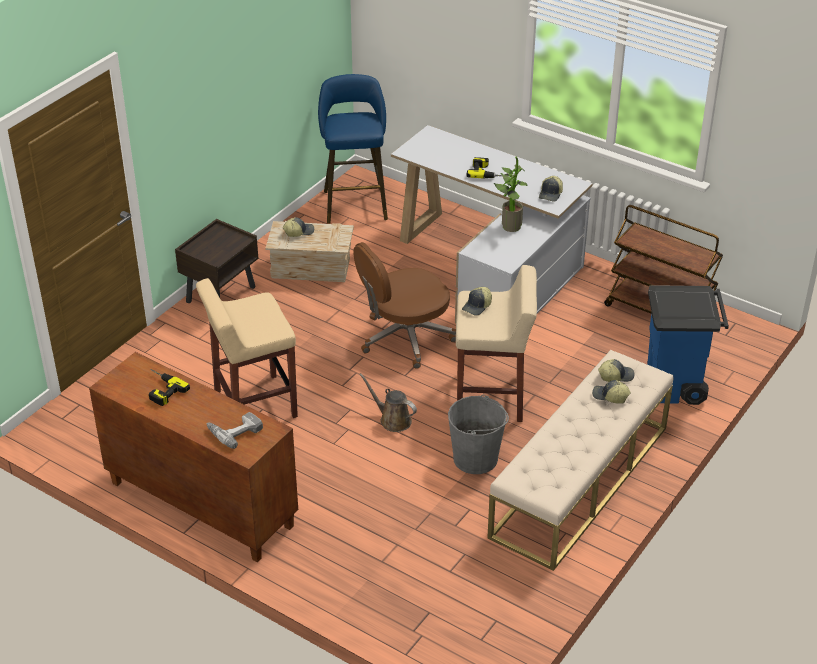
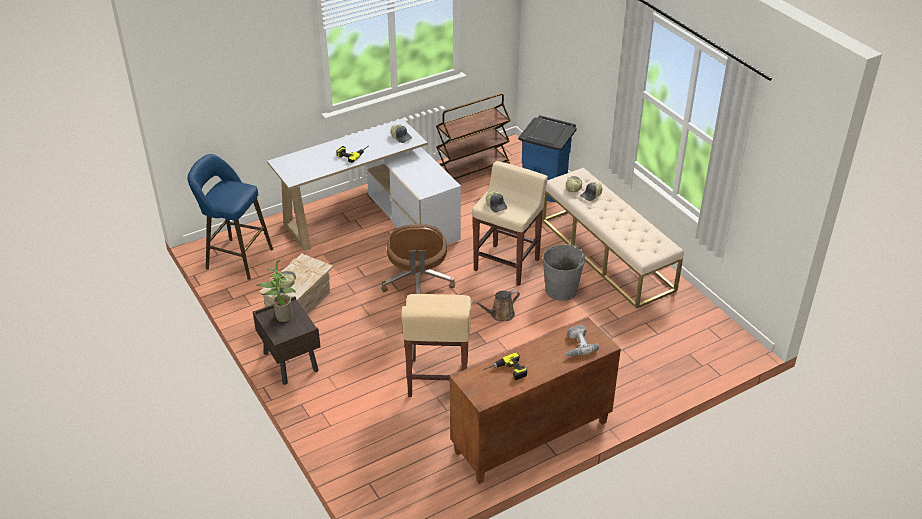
camera: 65 degrees left, 0 degrees up
potted plant [493,157,528,232] -> potted plant moved to [257,260,296,322]

